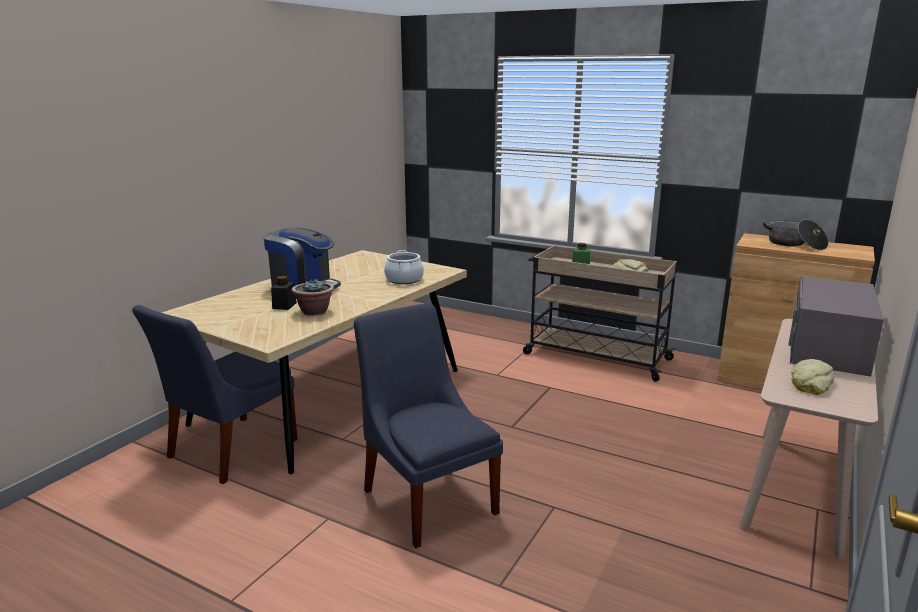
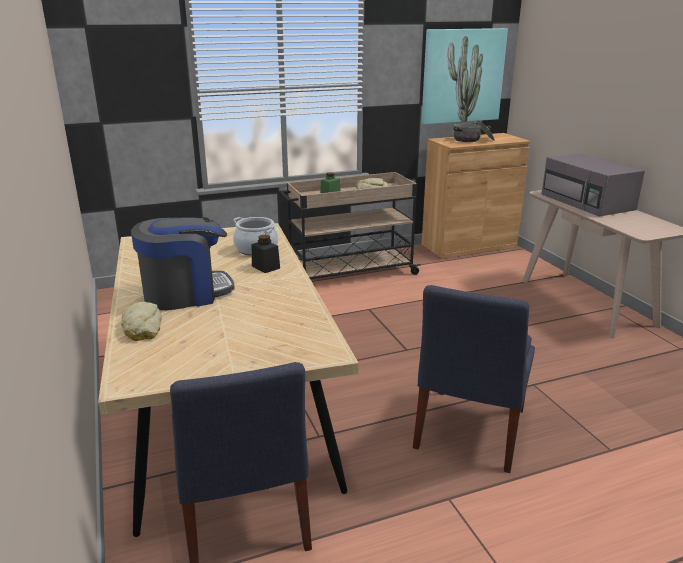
camera: 50 degrees left, 5 degrees up
black jar [271,276,297,310] -> black jar moved to [252,235,280,273]
potted plant [292,279,334,316] -> none
blue chair [354,303,503,548] -> blue chair turned 75 degrees counterclockwise [413,285,535,473]
bread [791,359,834,395] -> bread moved to [121,302,162,341]
none -> picture [422,28,508,125]

